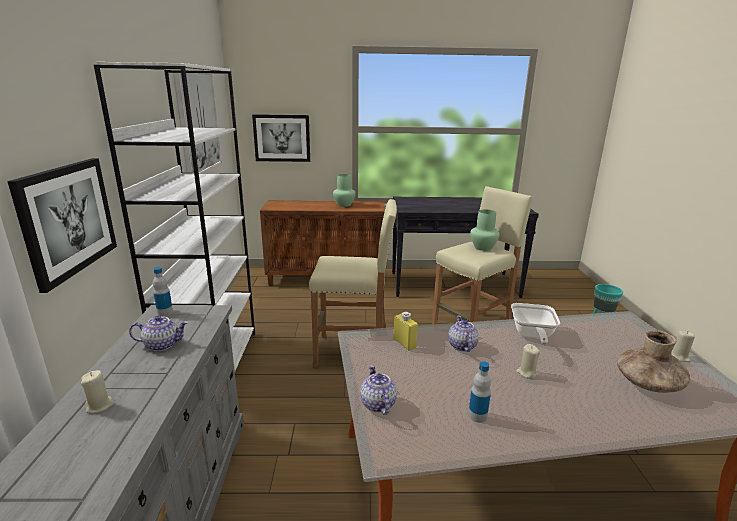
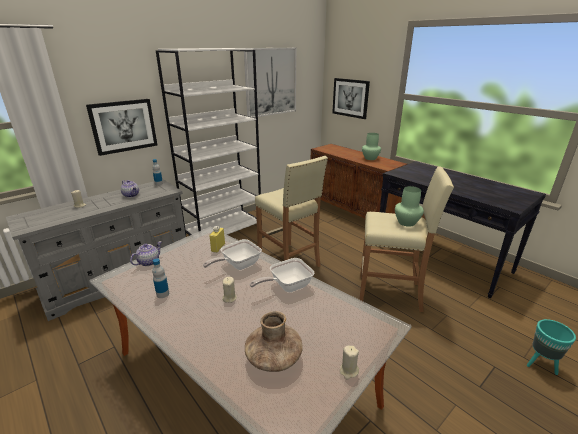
camera: 50 degrees right, 5 degrees up
teapot [448,316,479,352] -> frying pan [203,239,262,270]

